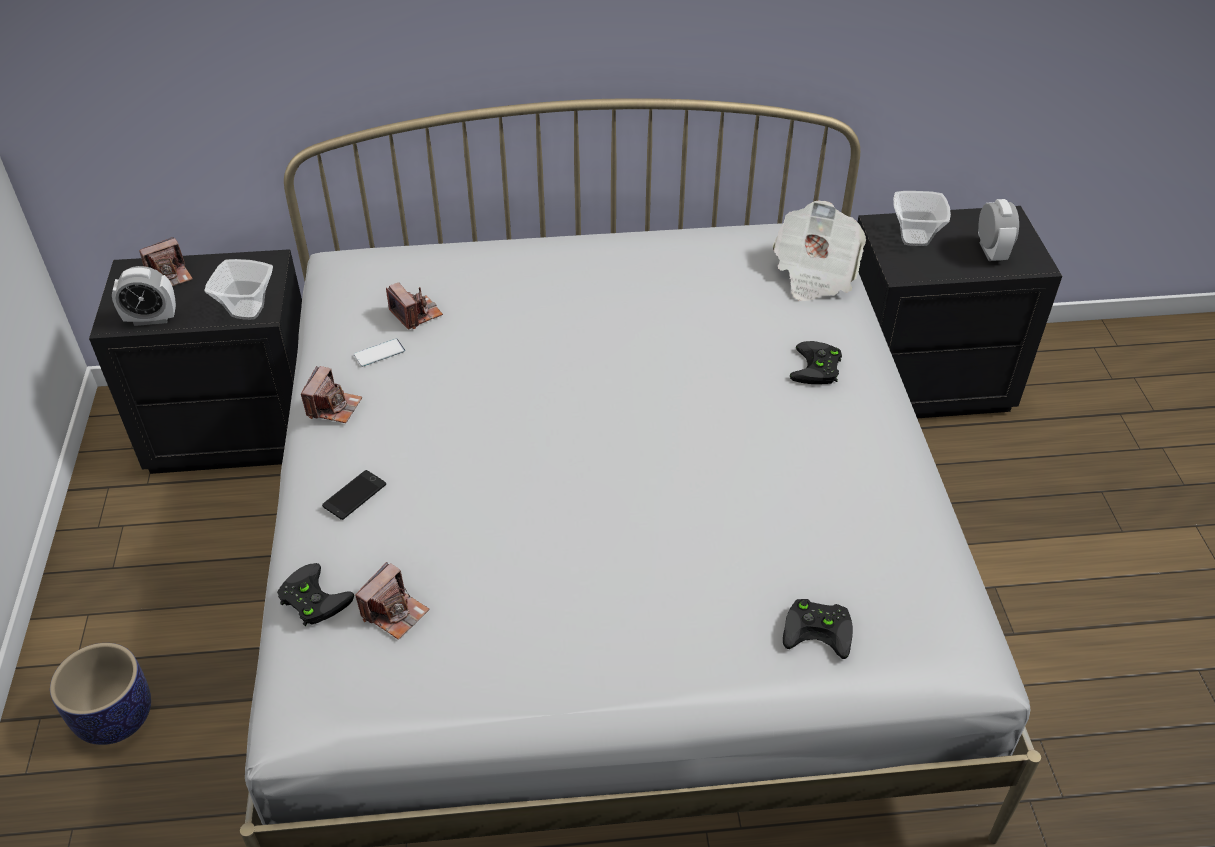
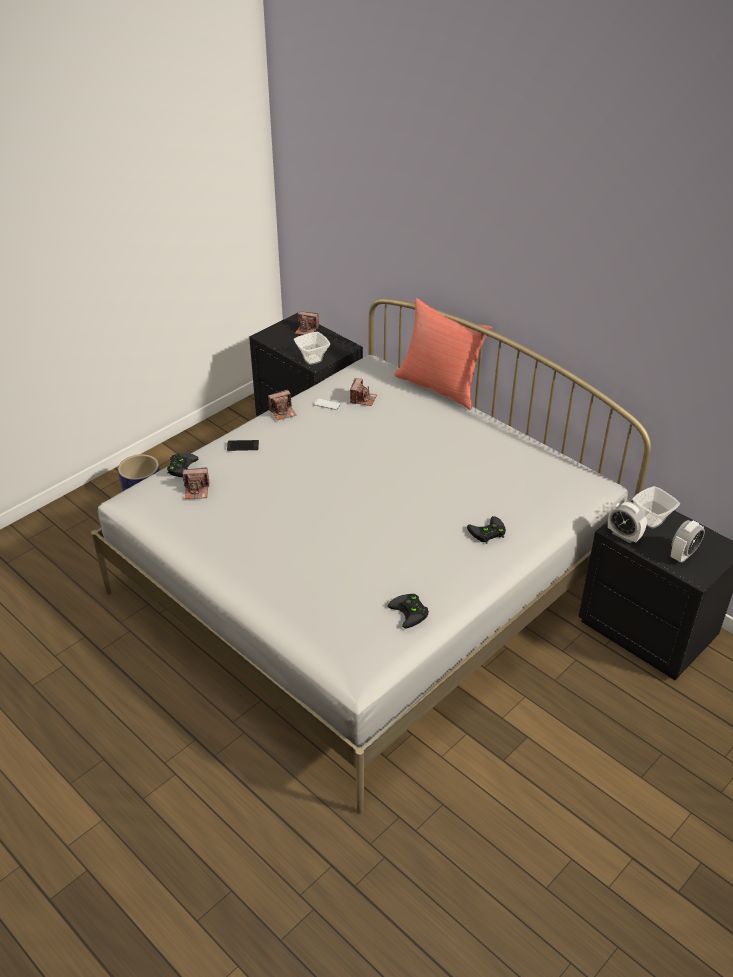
camera: 50 degrees right, 5 degrees down
alarm clock [112,266,176,326] -> alarm clock moved to [608,501,647,543]
newspaper [773,201,866,301] -> none
black game controller [783,599,853,659] -> black game controller moved to [388,594,429,628]
none -> red pillow [395,298,492,410]

